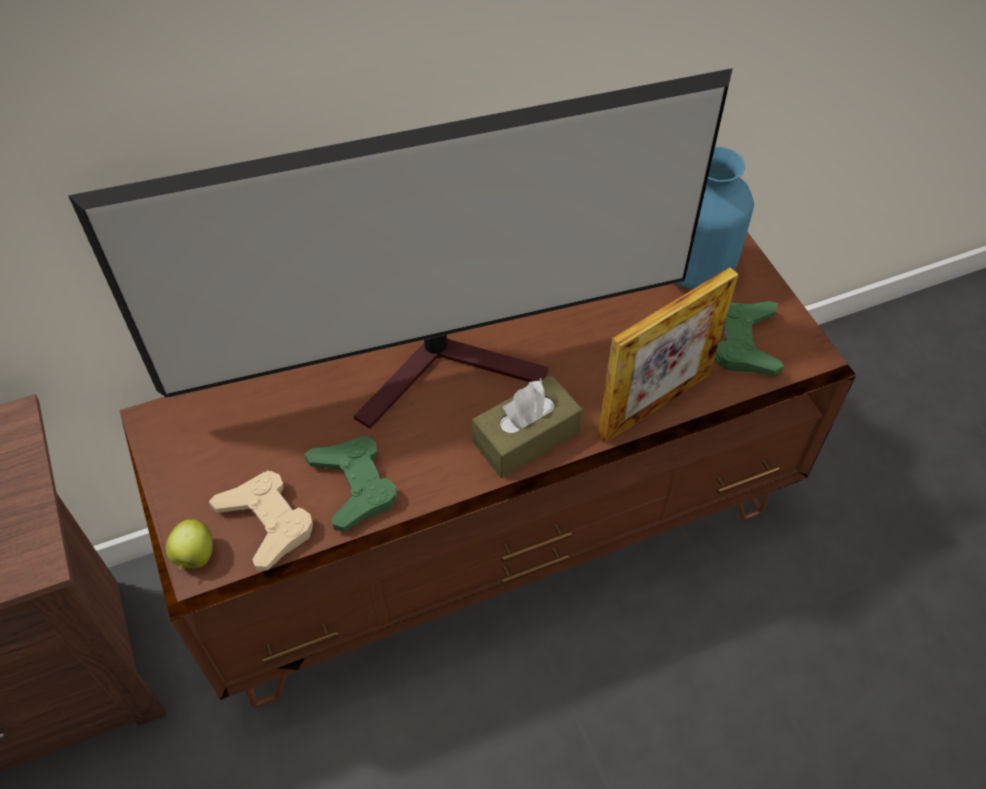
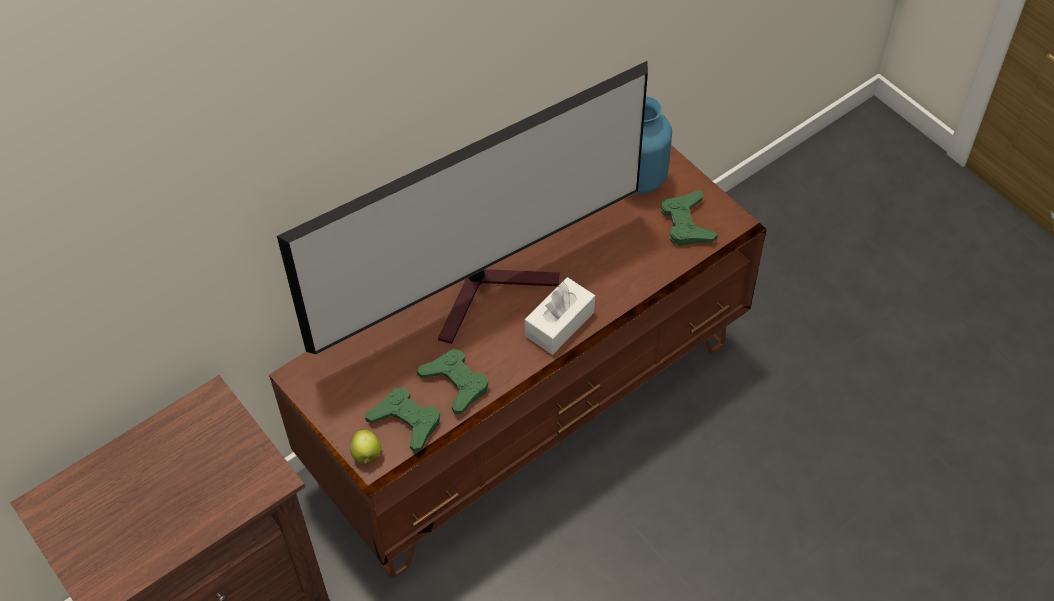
camera: 15 degrees left, 0 degrees up
beige game controller [209,471,313,571] -> green game controller [365,387,440,453]
brown tissue box [472,375,582,478] -> white tissue box [525,277,595,355]
picture frame [597,267,739,444] -> none

